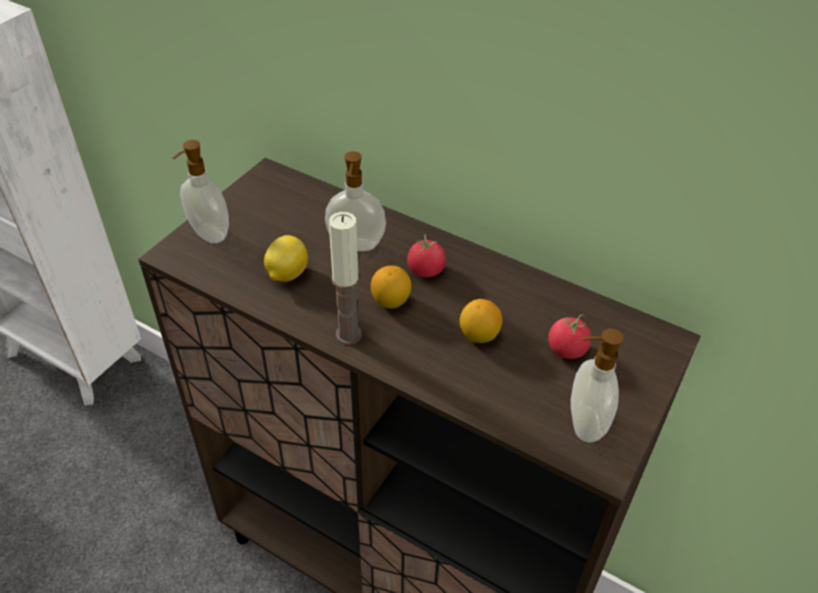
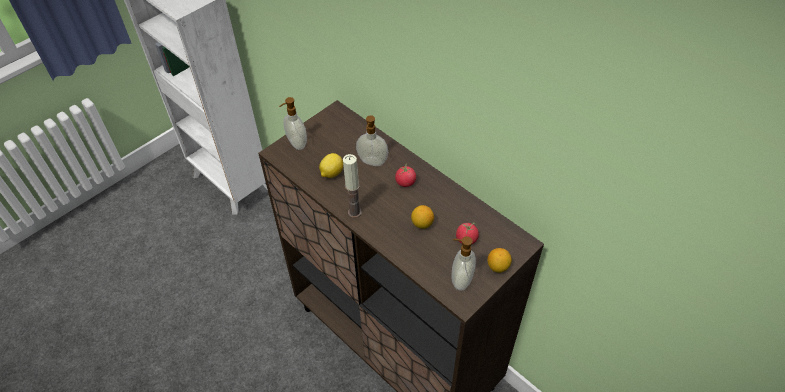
camera: 15 degrees right, 5 degrees up
lemon [371,265,412,308] -> lemon moved to [487,248,512,273]

